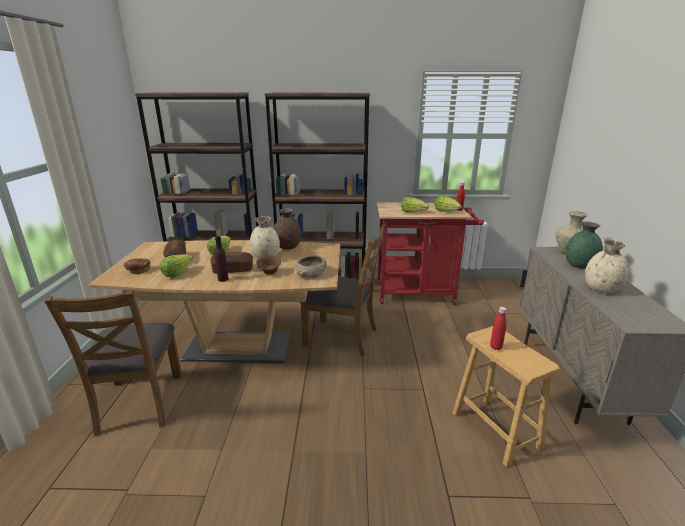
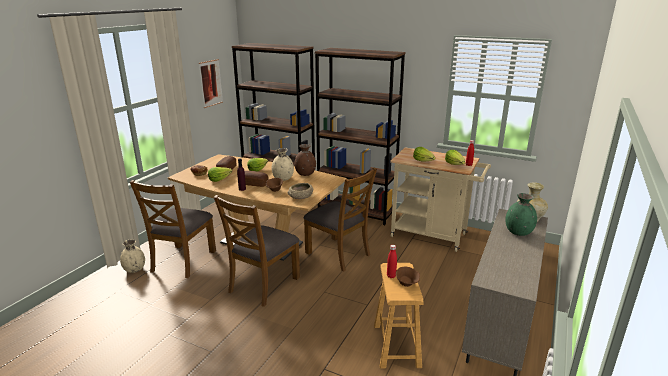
camera: 25 degrees right, 0 degrees up
red cart [377,202,484,305] -> beige cart [390,147,491,252]
beige vase [585,240,629,293] -> beige vase moved to [120,239,145,273]
none -> picture [199,59,223,108]
none -> brown chair [214,195,300,307]
none -> brown bowl [396,267,420,287]

